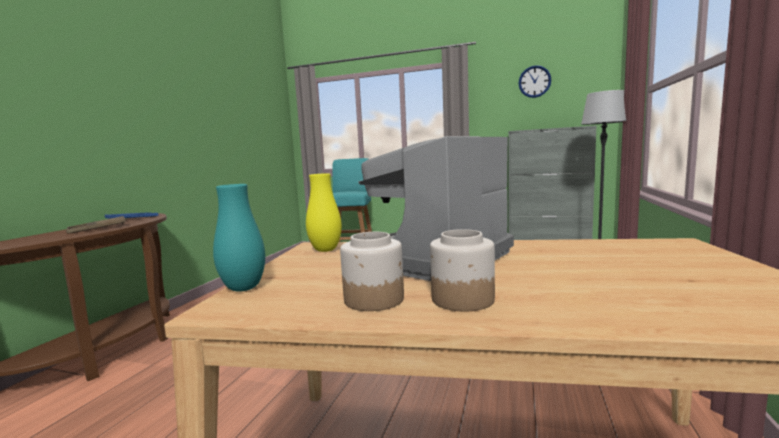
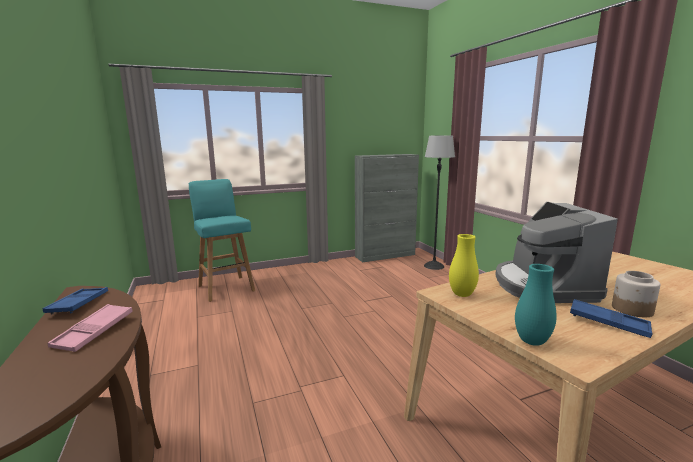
camera: 40 degrees left, 5 degrees up
brown tray [66,216,126,234] -> pink tray [48,304,132,352]
jar [340,232,404,311] -> blue tray [570,299,652,338]
wall clock [519,65,551,98] -> none

